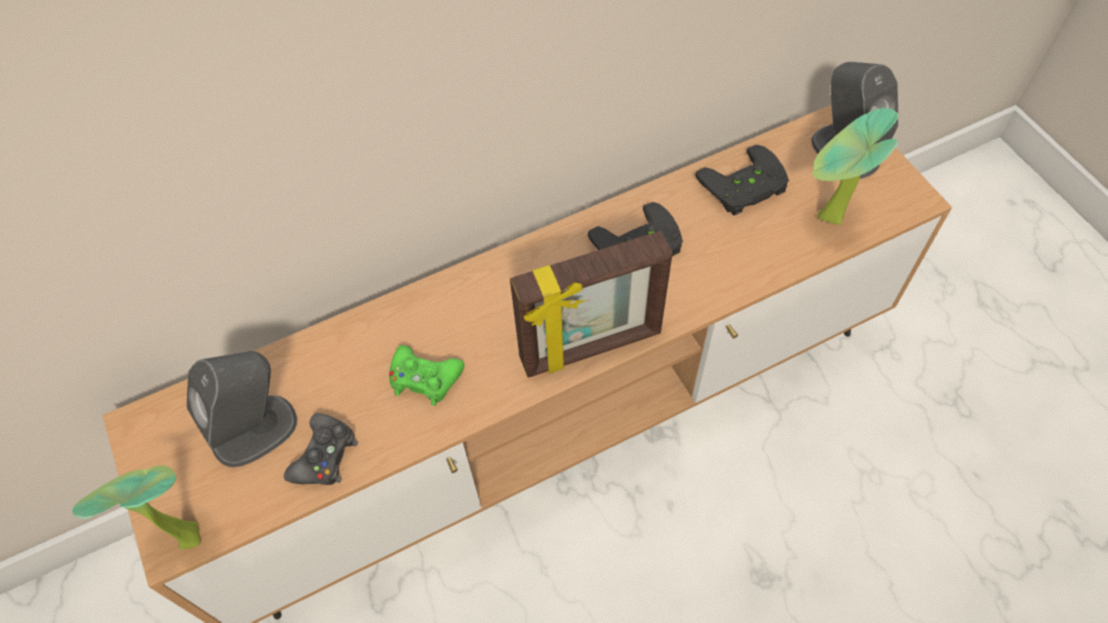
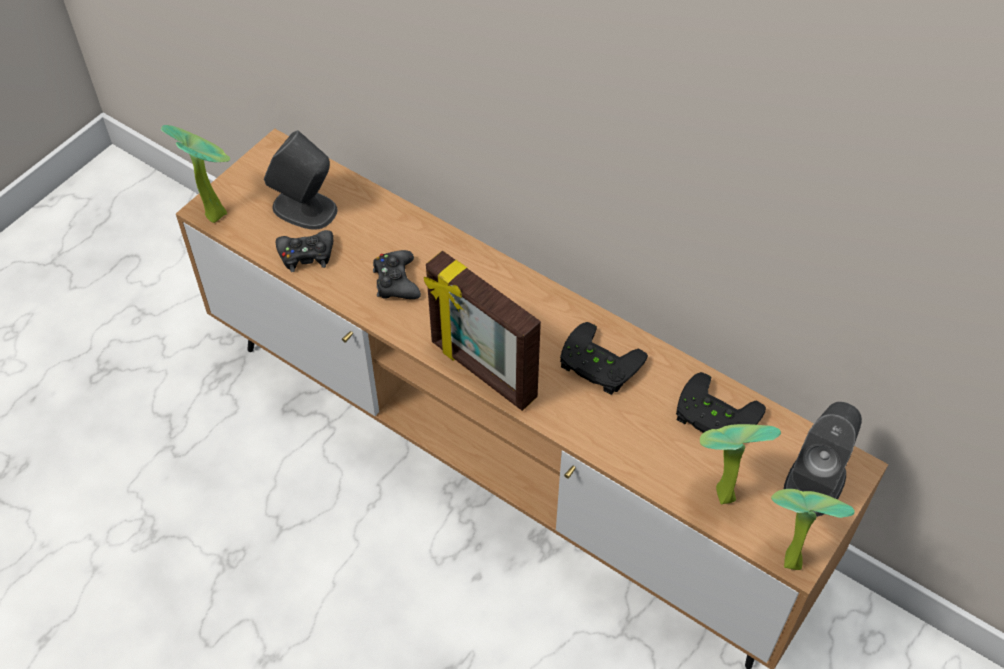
camera: 60 degrees right, 5 degrees down
green game controller [389,345,464,406] -> black game controller [373,250,421,299]
none -> potted plant [771,489,855,570]

